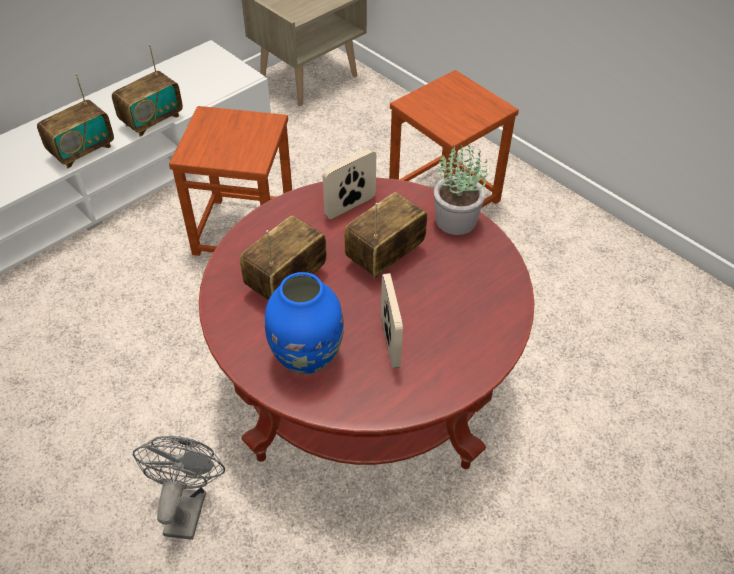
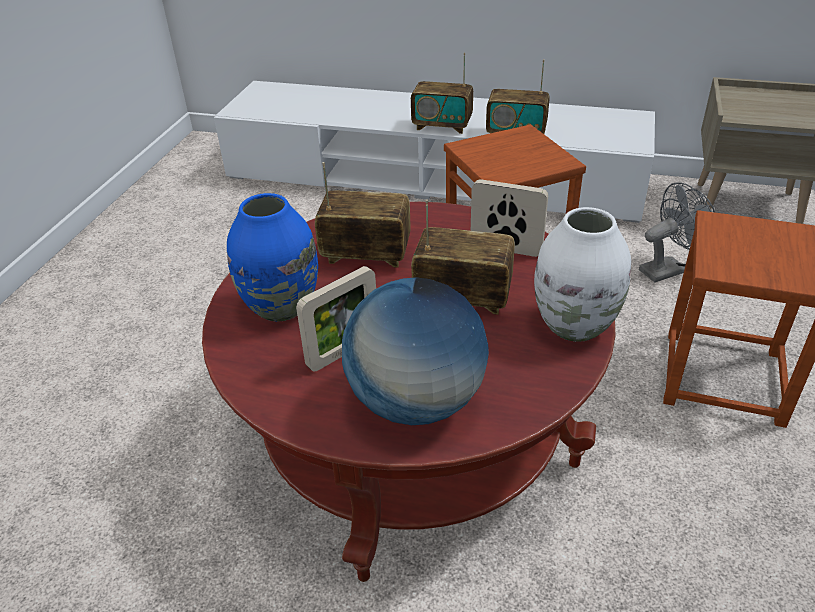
camera: 60 degrees right, 10 degrees down
grey fan [133,436,225,540] -> grey fan moved to [639,182,716,282]
potted plant [434,141,488,235] -> white vase [534,207,631,342]
none -> globe [342,277,489,425]

